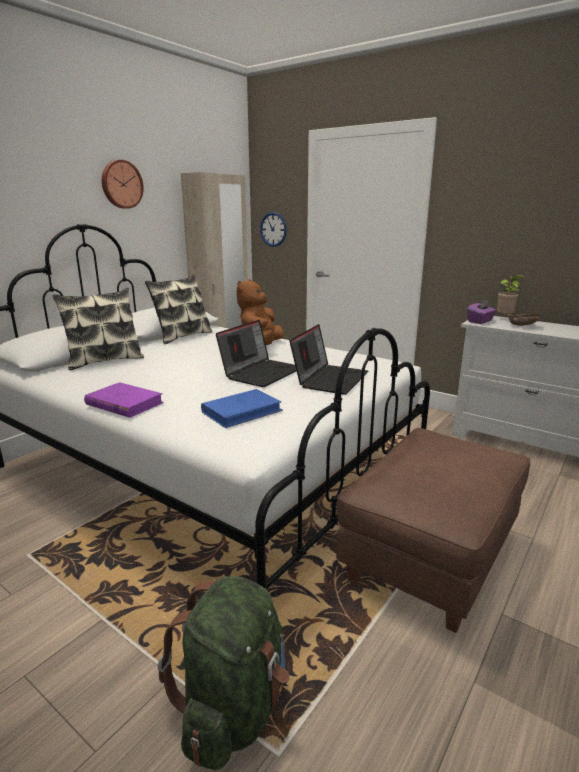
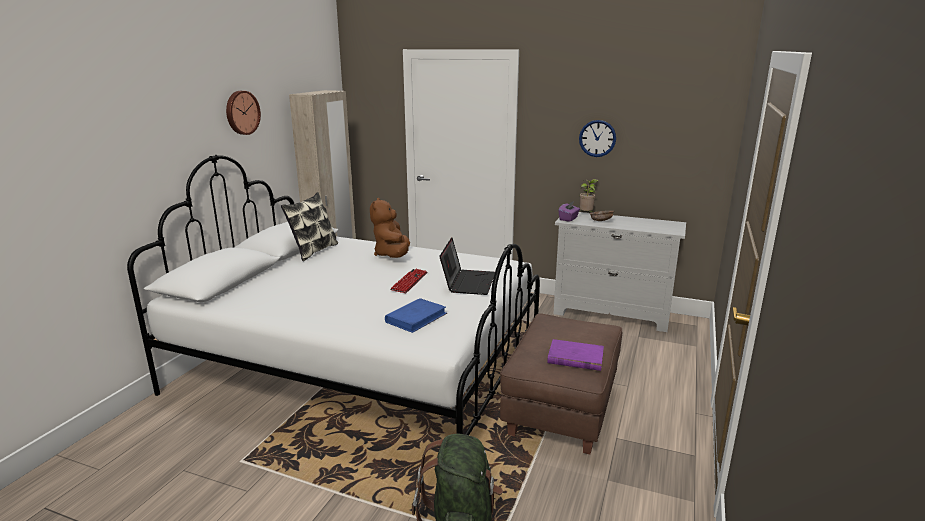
camera: 15 degrees left, 0 degrees up
pillow [52,288,144,370] -> none
purple book [84,382,164,418] -> purple book moved to [547,339,604,371]
laptop [216,320,296,387] -> keyboard [390,269,428,293]
wall clock [260,212,287,247] -> wall clock moved to [579,120,616,157]

